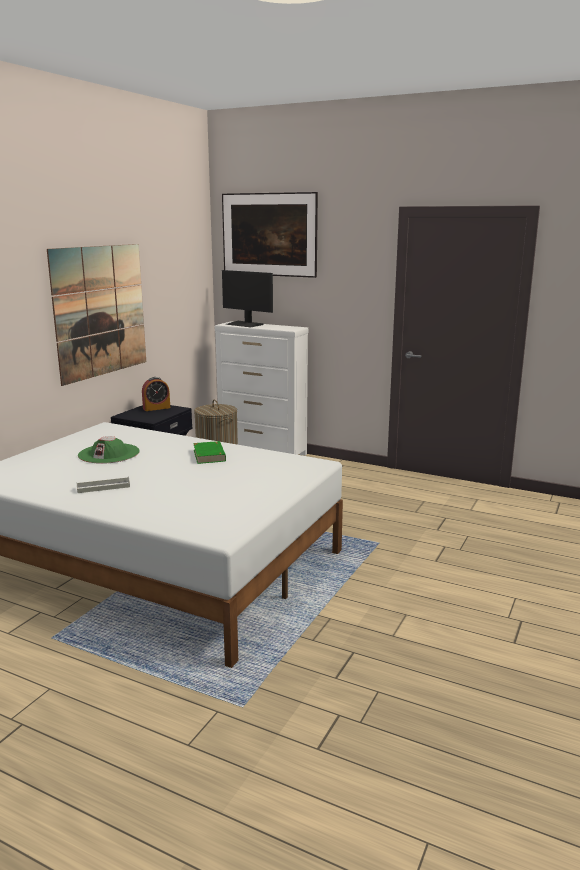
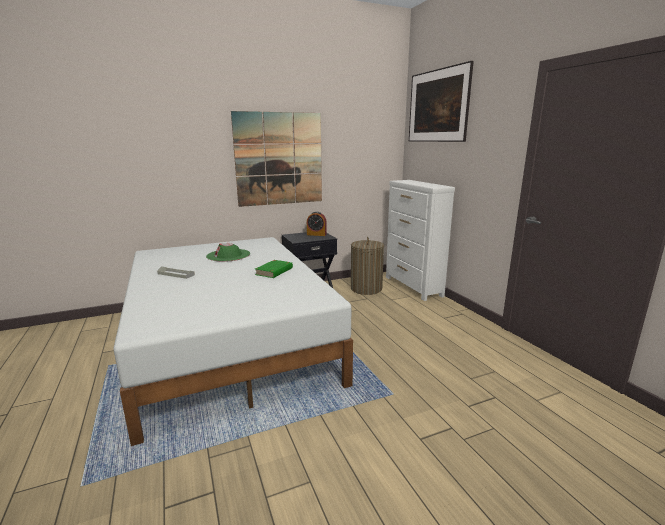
camera: 40 degrees right, 0 degrees up
monitor [222,270,273,327] -> none

